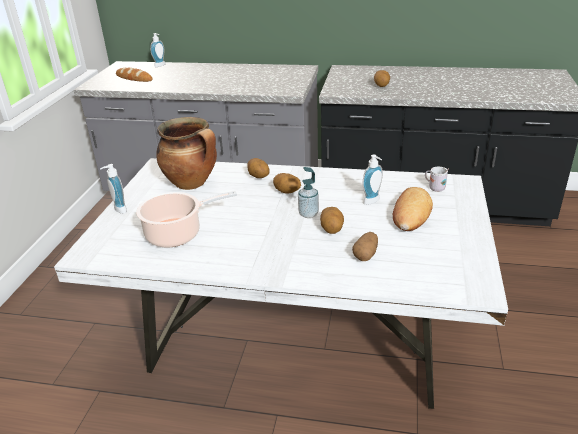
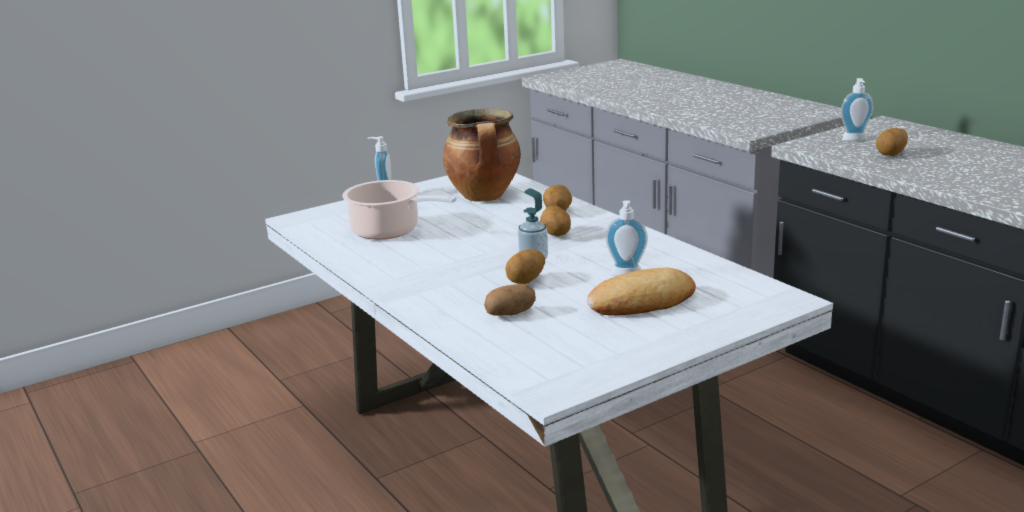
camera: 45 degrees right, 10 degrees down
bread [116,68,153,82] -> none
soap dispenser [150,33,166,67] -> soap dispenser moved to [841,78,873,141]
white mug [425,167,449,192] -> none

